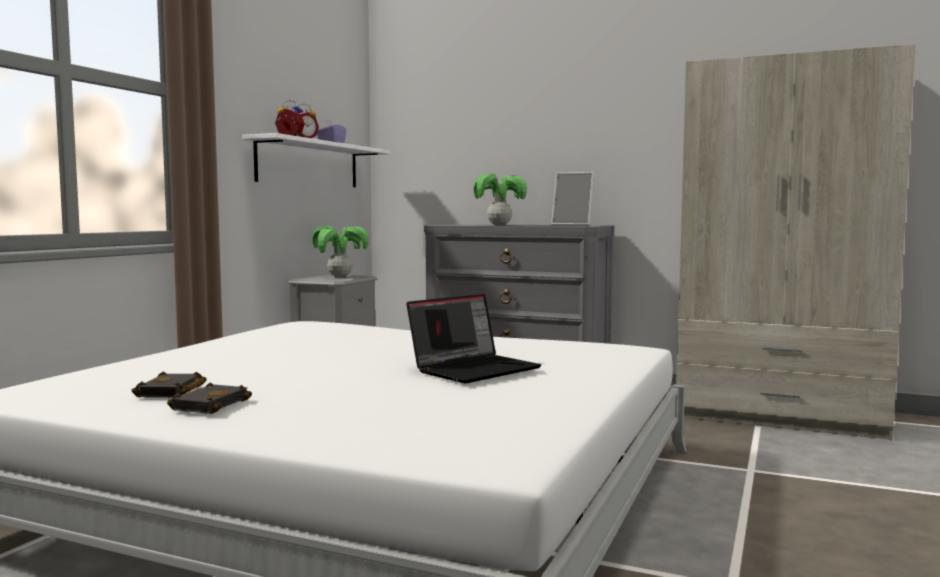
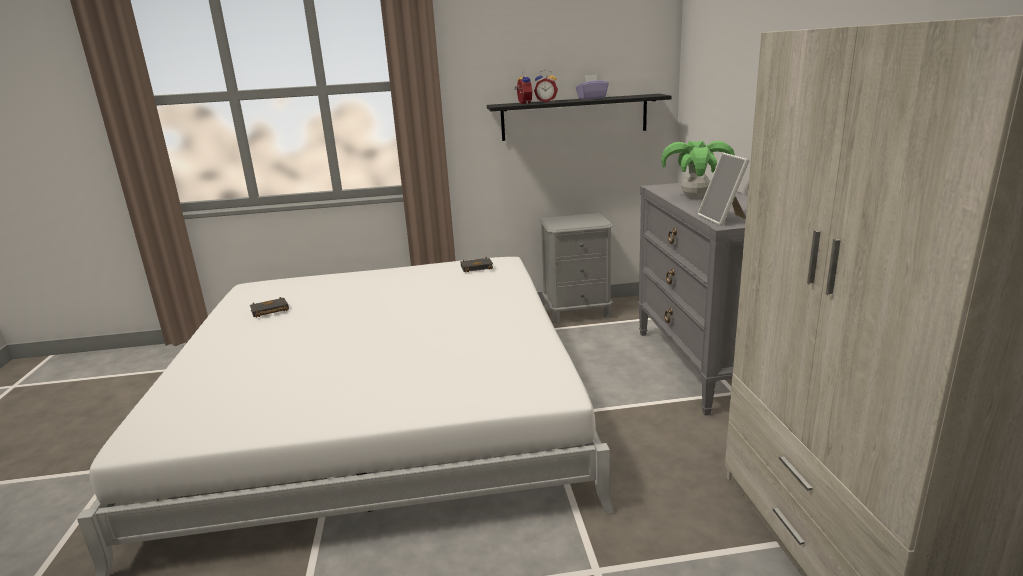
camera: 60 degrees right, 15 degrees up
black book [167,382,252,414] -> black book moved to [460,257,493,272]
white shelf [242,133,391,187] -> black shelf [487,94,672,141]
potted plant [312,226,369,277] -> none
laptop [407,294,541,383] -> none

